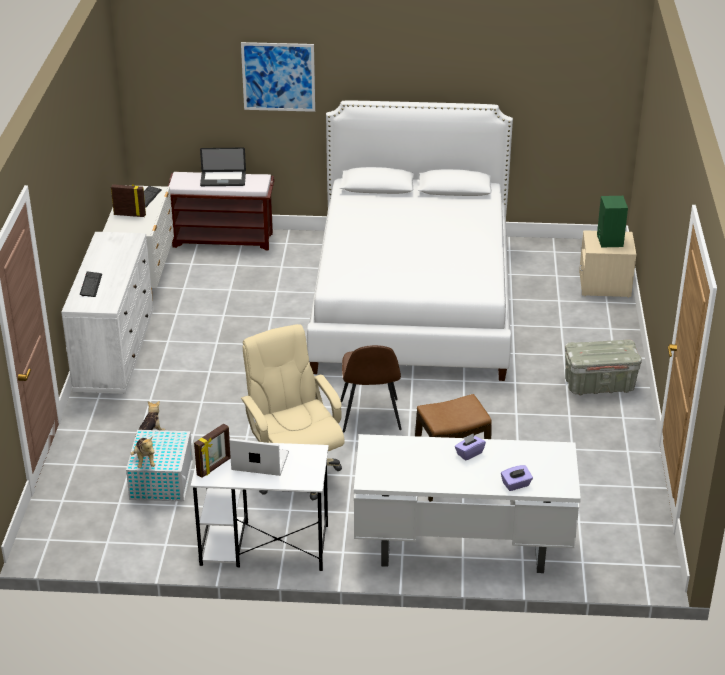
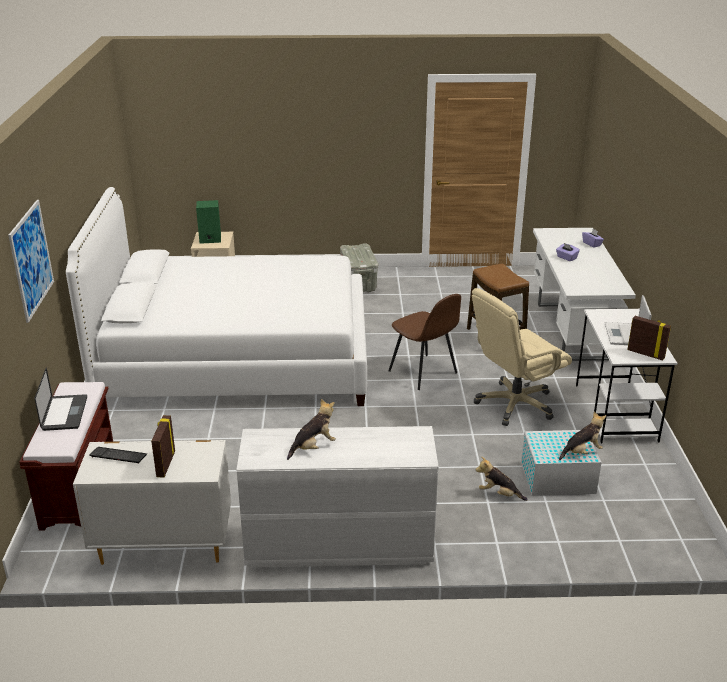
camera: 95 degrees left, 5 degrees down
keyboard [80,272,102,297] -> none
brown chair [341,345,402,432] -> brown chair turned 60 degrees clockwise [388,294,461,390]
none -> plush toy [287,399,336,460]

